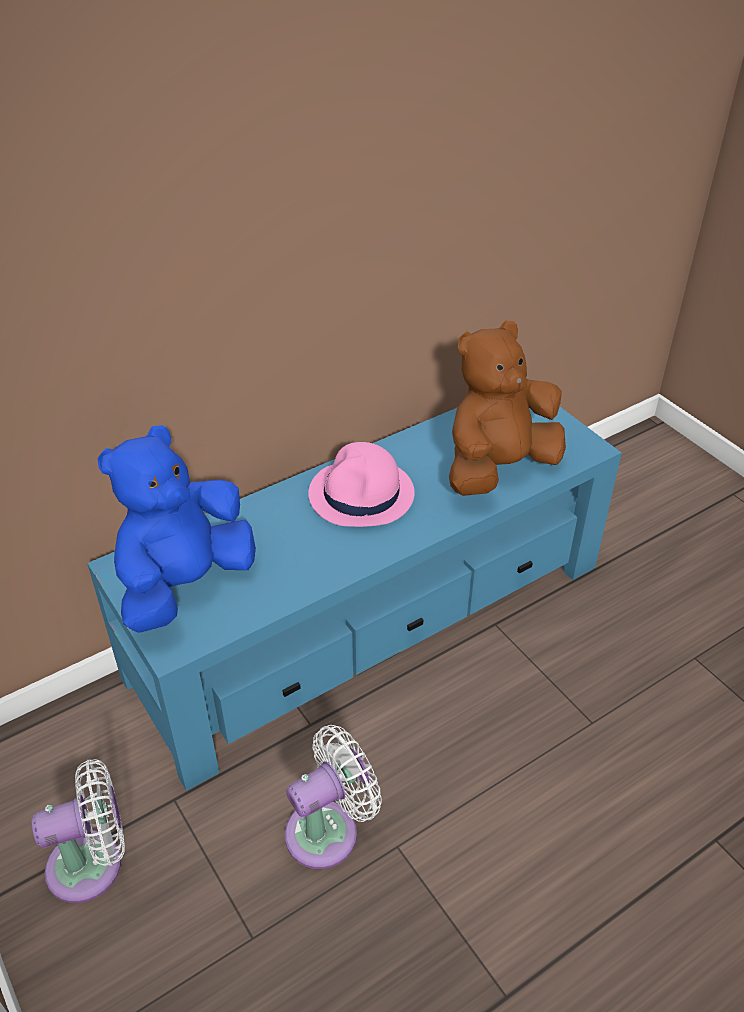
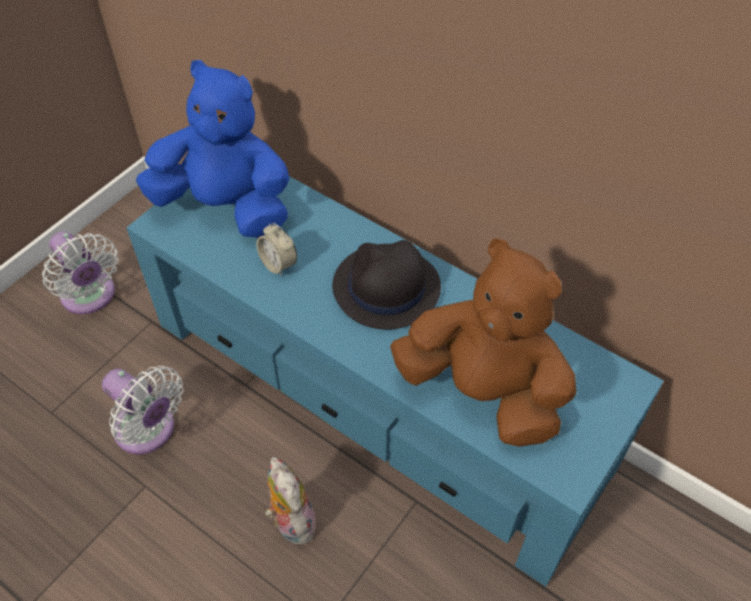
camera: 70 degrees right, 10 degrees up
pink hat [308,442,415,527] -> black hat [332,240,441,330]
none -> alarm clock [257,223,297,276]
none -> plush toy [265,457,320,544]

